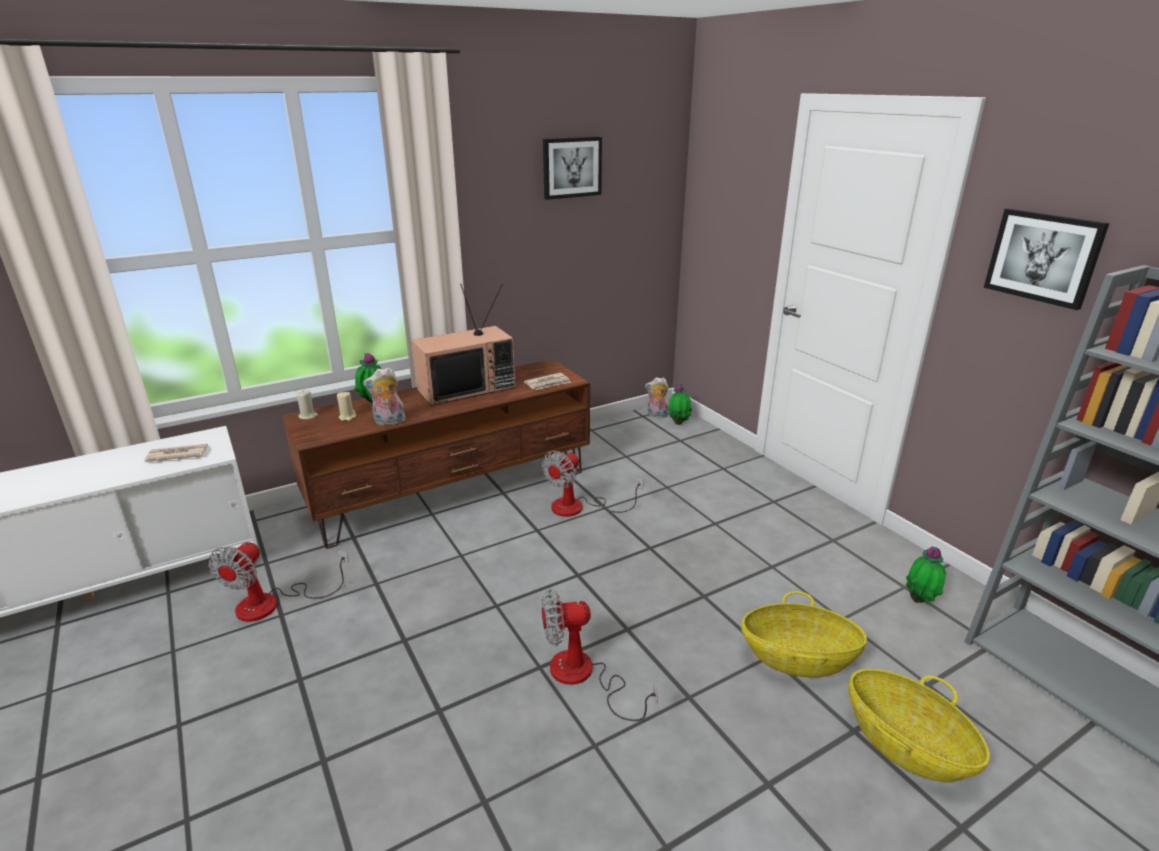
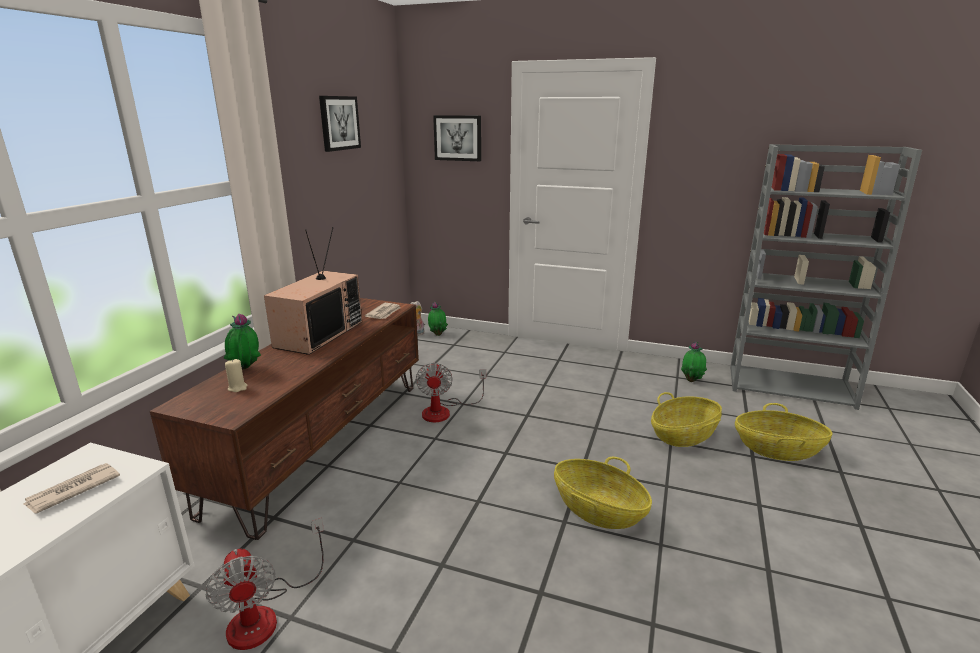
camera: 40 degrees left, 5 degrees down
beige candle [296,390,318,419] -> none
plush toy [363,367,405,426] -> none
fan [542,589,658,721] -> basket [554,457,652,529]
picture [984,208,1109,310] -> picture moved to [433,115,481,161]

